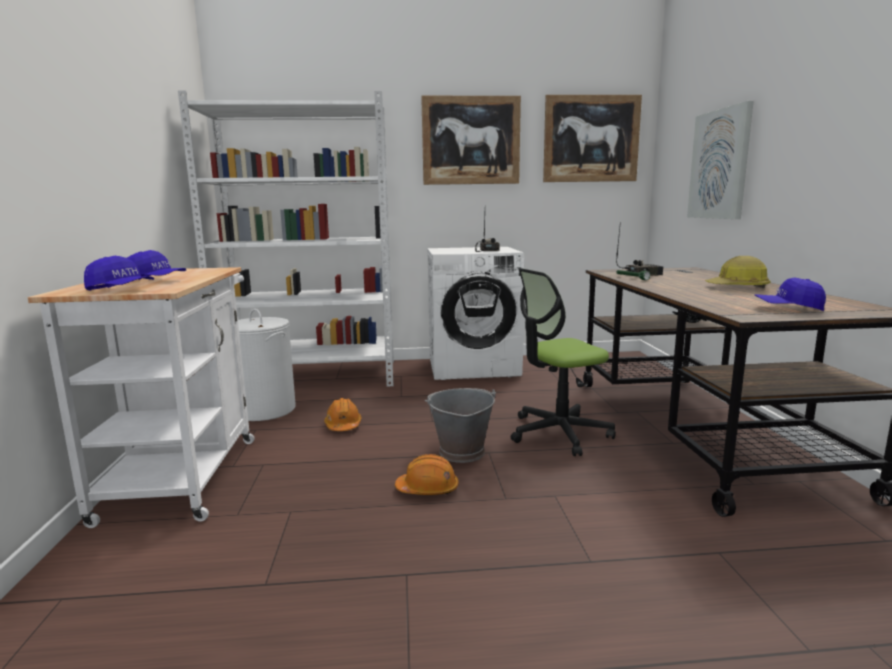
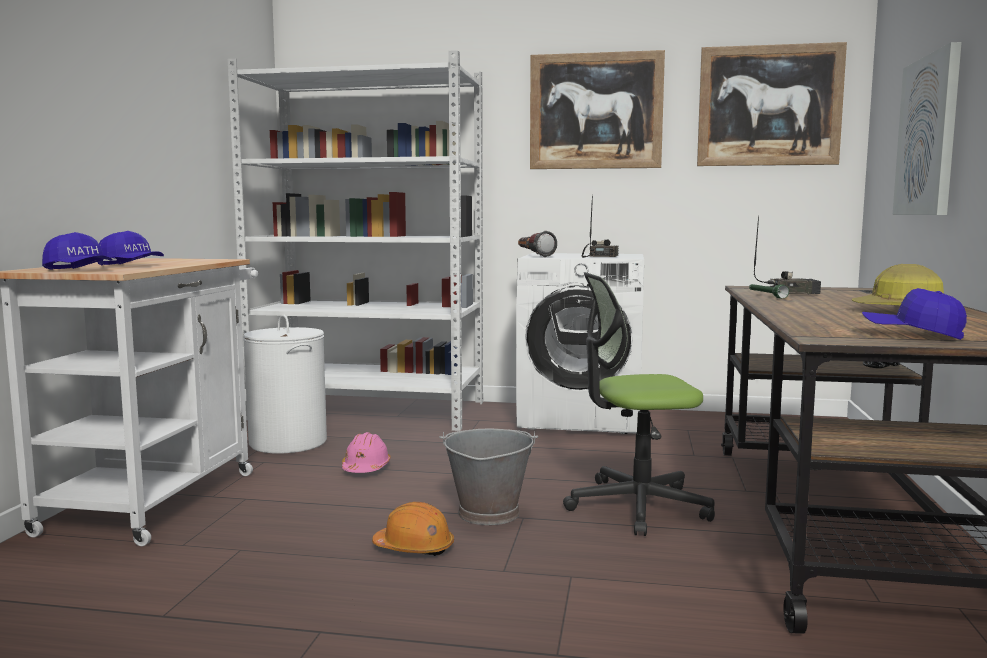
camera: 15 degrees right, 5 degrees down
orange hard hat [324,398,361,431] -> pink hard hat [342,432,391,473]
none -> flashlight [518,231,557,257]

